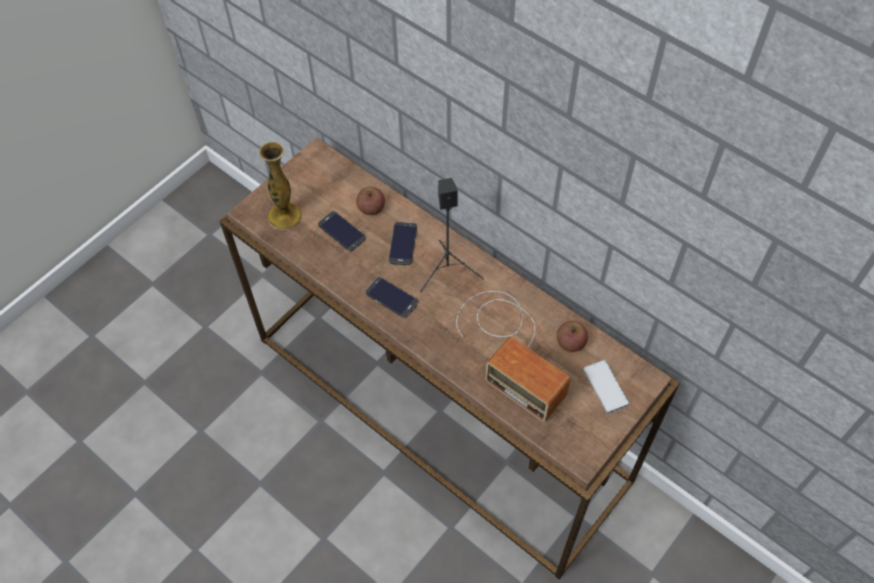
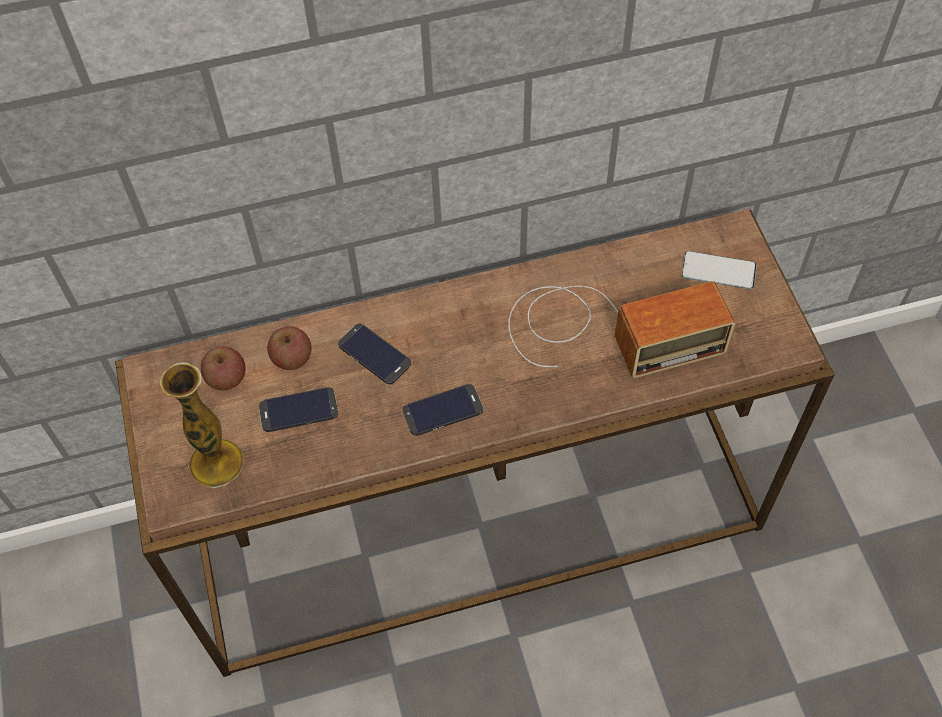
camera: 55 degrees left, 0 degrees up
black speaker [420,178,484,292] -> none
apple [557,321,588,352] -> apple moved to [201,346,246,390]

